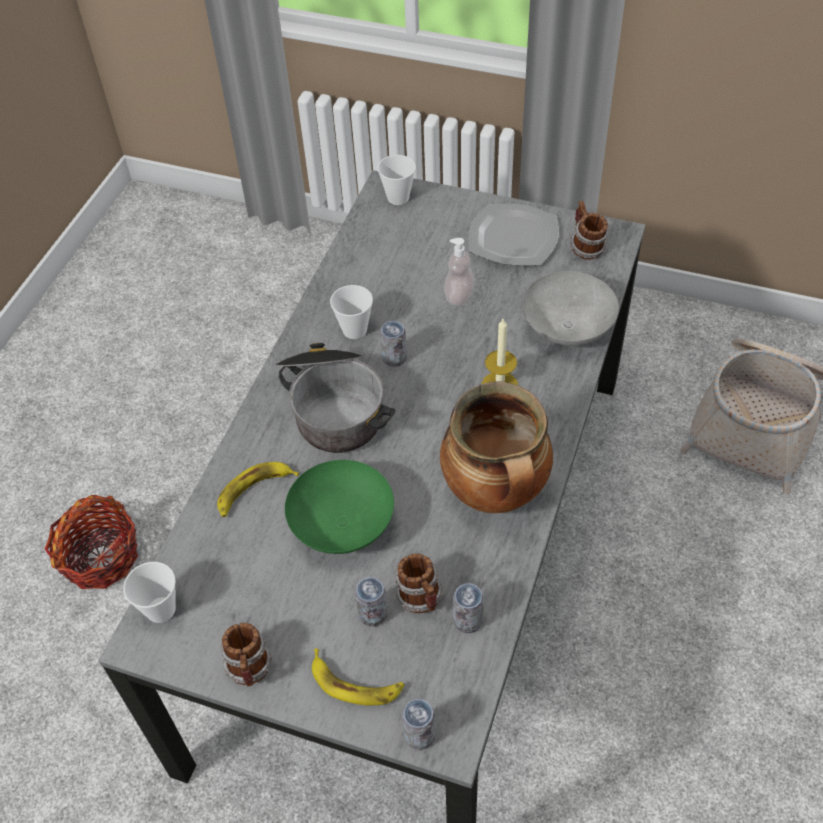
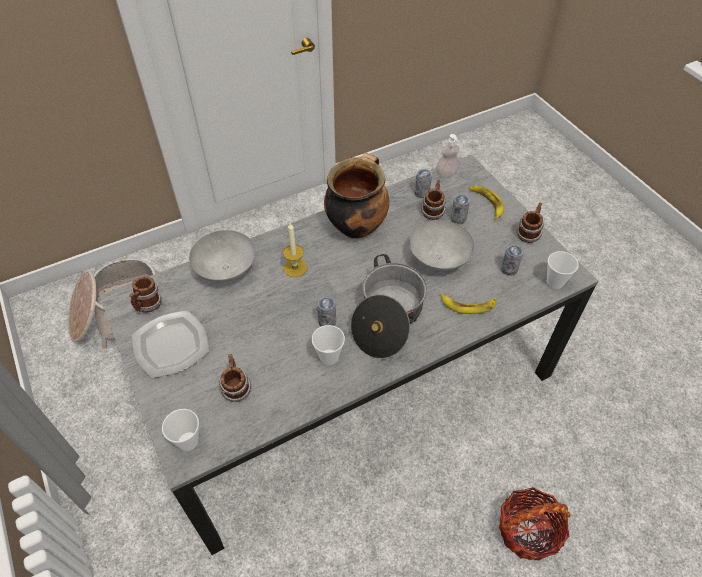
camera: 140 degrees left, 0 degrees up
green bowl [285,460,394,554] -> grey bowl [409,220,475,271]
can [402,699,436,750] -> can moved to [501,245,523,276]
soap dispenser [444,238,475,306] -> soap dispenser moved to [436,134,460,178]
none -> mug [219,354,251,402]

